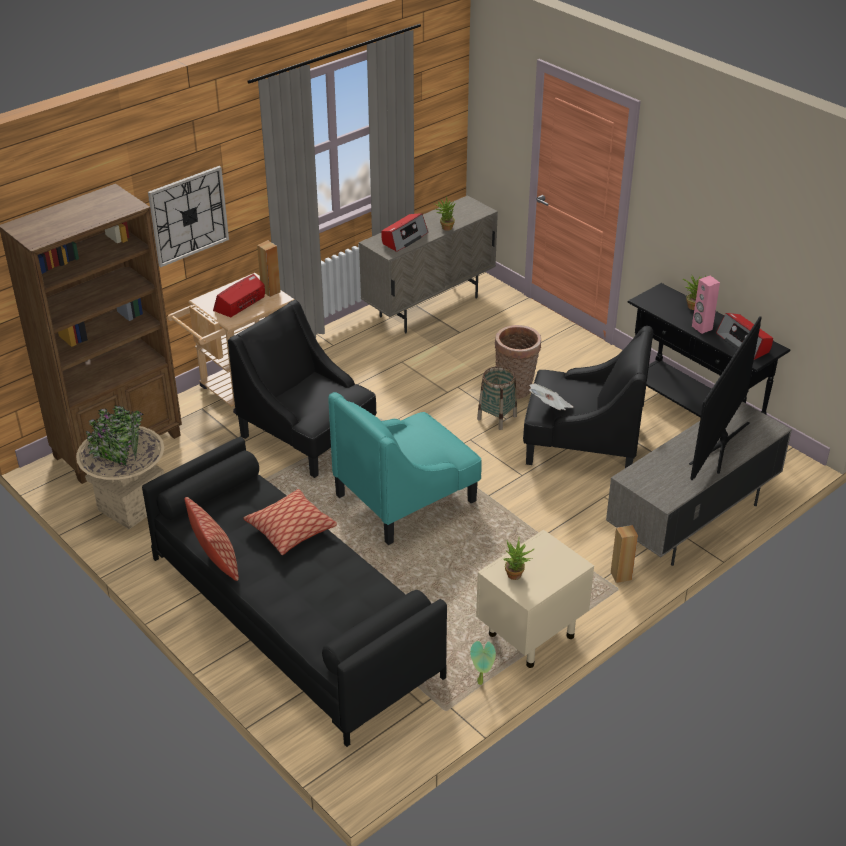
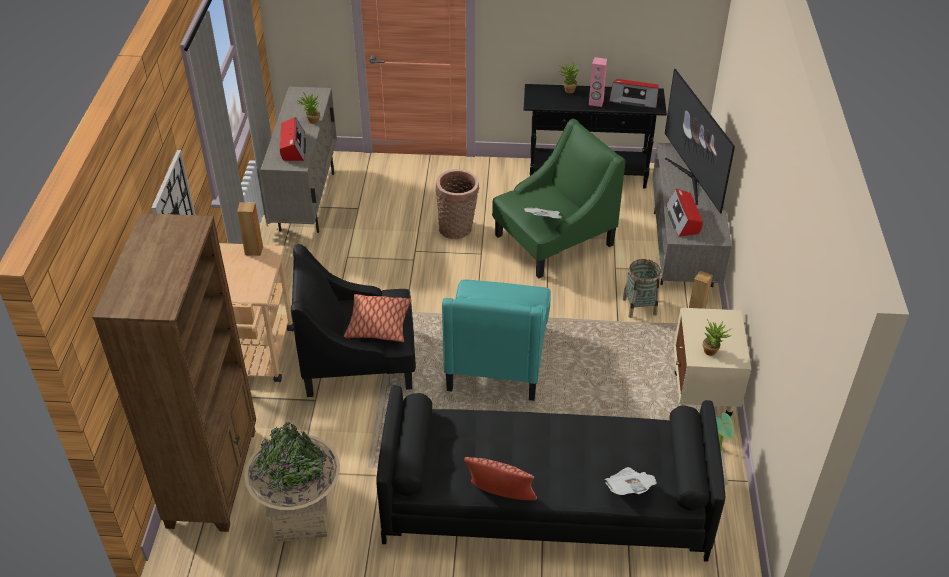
camera: 45 degrees left, 5 degrees up
radio [213,274,265,317] -> radio moved to [666,189,703,237]
pillow [243,489,337,555] -> pillow moved to [344,294,411,342]
basket [477,366,517,430] -> basket moved to [622,259,661,318]
black armchair [523,326,653,468] -> green armchair [492,119,625,278]
none -> newspaper [605,467,657,495]

